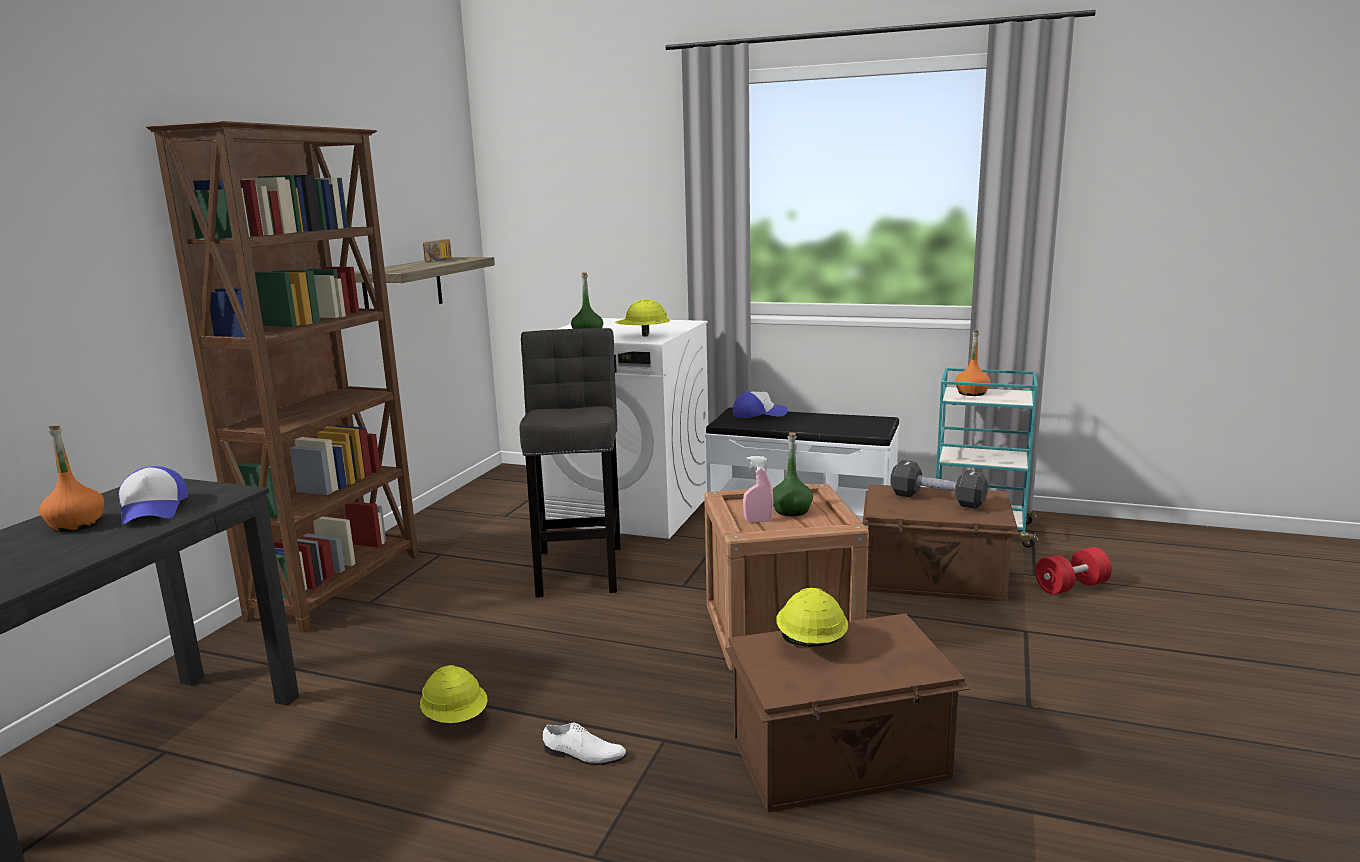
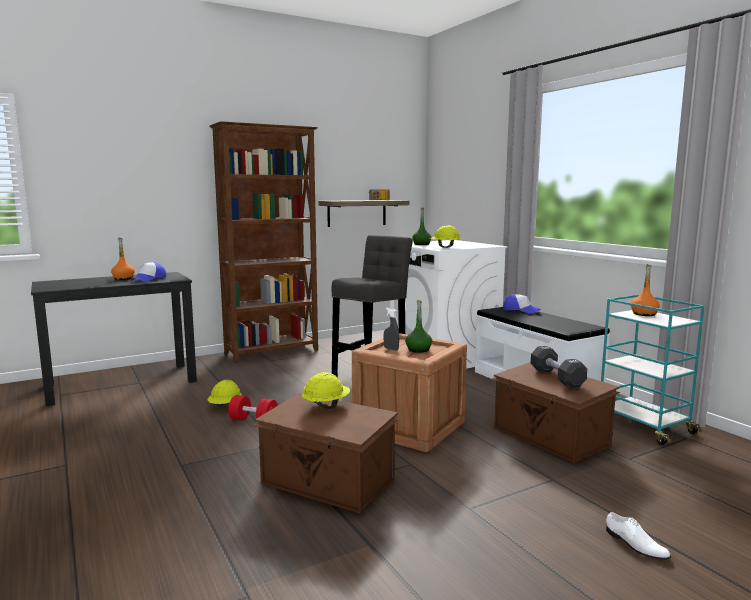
camera: 40 degrees right, 5 degrees down
white shoe [543,722,627,765] -> white shoe moved to [606,512,671,560]
pink spray bottle [743,456,774,522] -> grey spray bottle [384,308,399,351]
red dumbbell [1035,547,1112,594] -> red dumbbell moved to [228,395,278,421]

